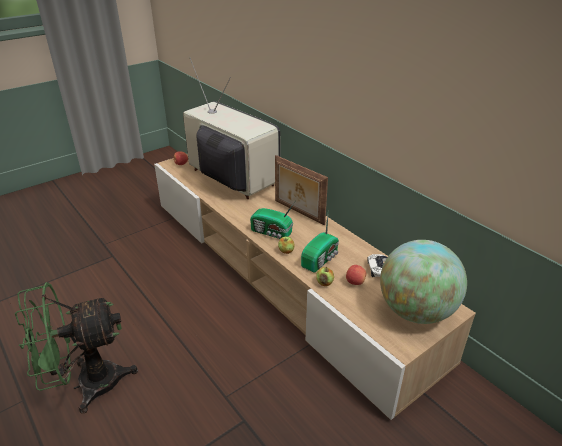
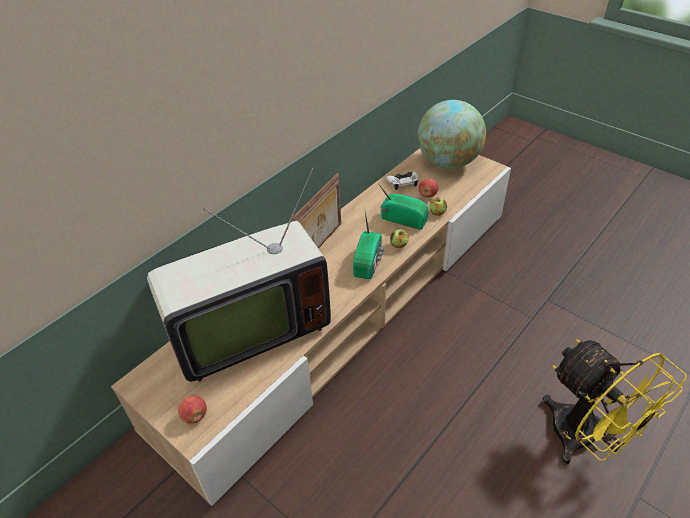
camera: 100 degrees left, 10 degrees up
green fan [15,282,138,414] -> yellow fan [542,339,687,465]
television [183,57,280,199] -> television turned 150 degrees counterclockwise [147,168,331,382]

